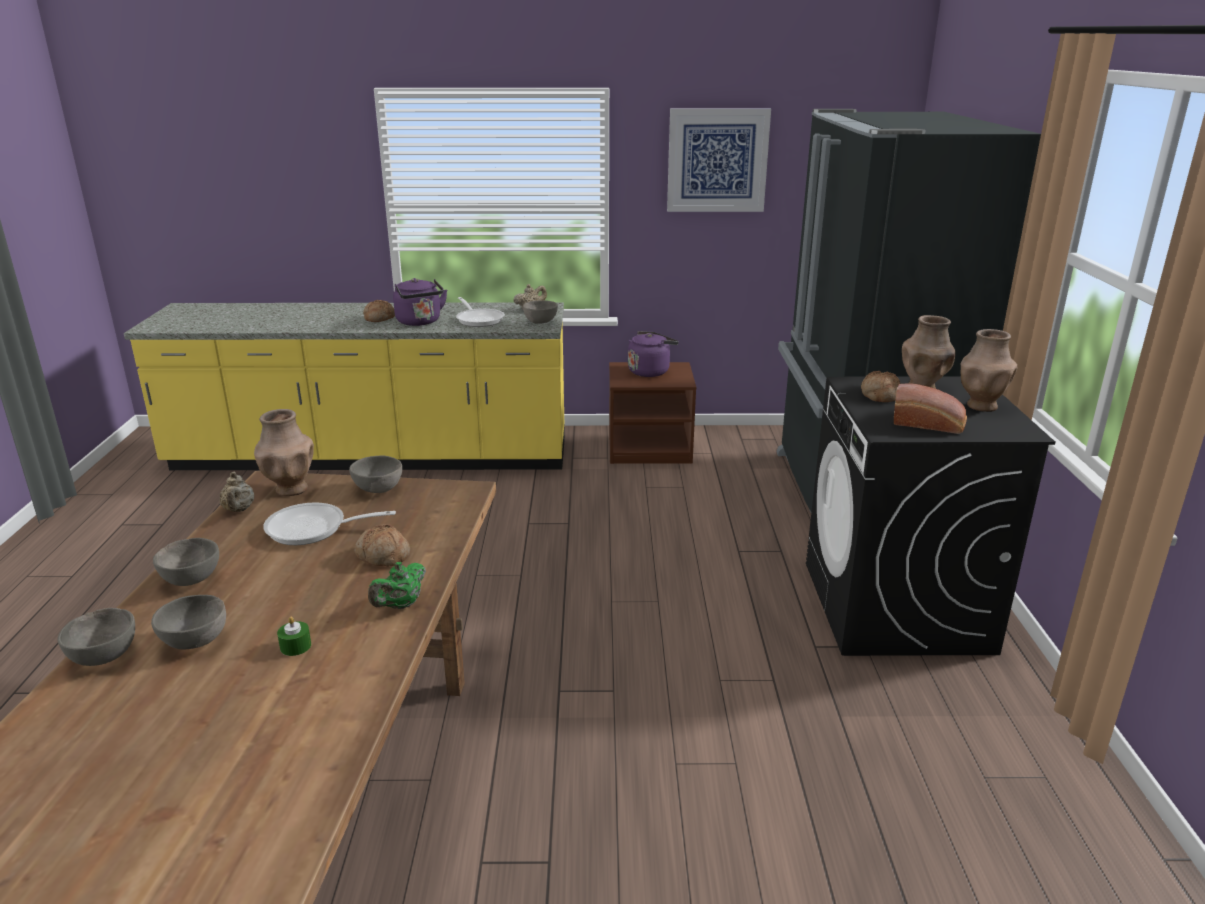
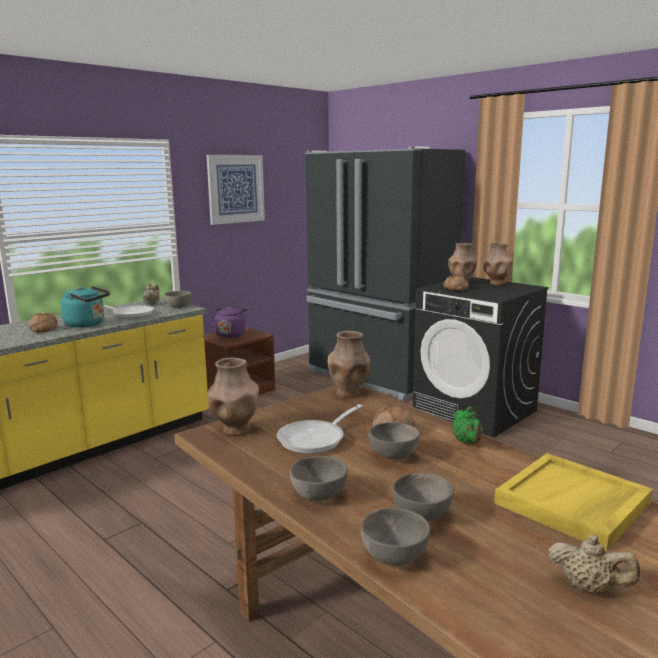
camera: 45 degrees left, 10 degrees down
beige teapot [220,472,254,512] -> beige teapot moved to [549,535,640,593]
green candle [277,617,311,656] -> none
grey bowl [349,455,402,493] -> grey bowl moved to [369,422,420,459]
purple kettle [393,278,447,326] -> turquoise kettle [60,286,110,327]
bread [894,384,967,434] -> none
none -> brown vase [328,331,370,399]
none -> yellow tray [494,453,653,551]

